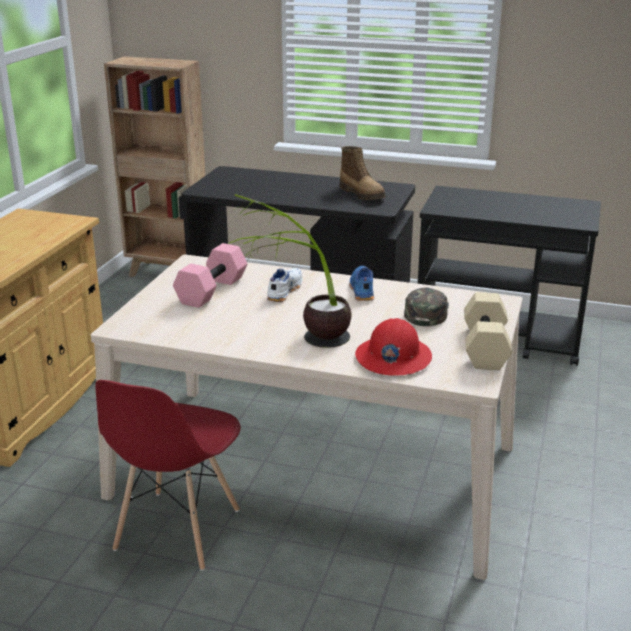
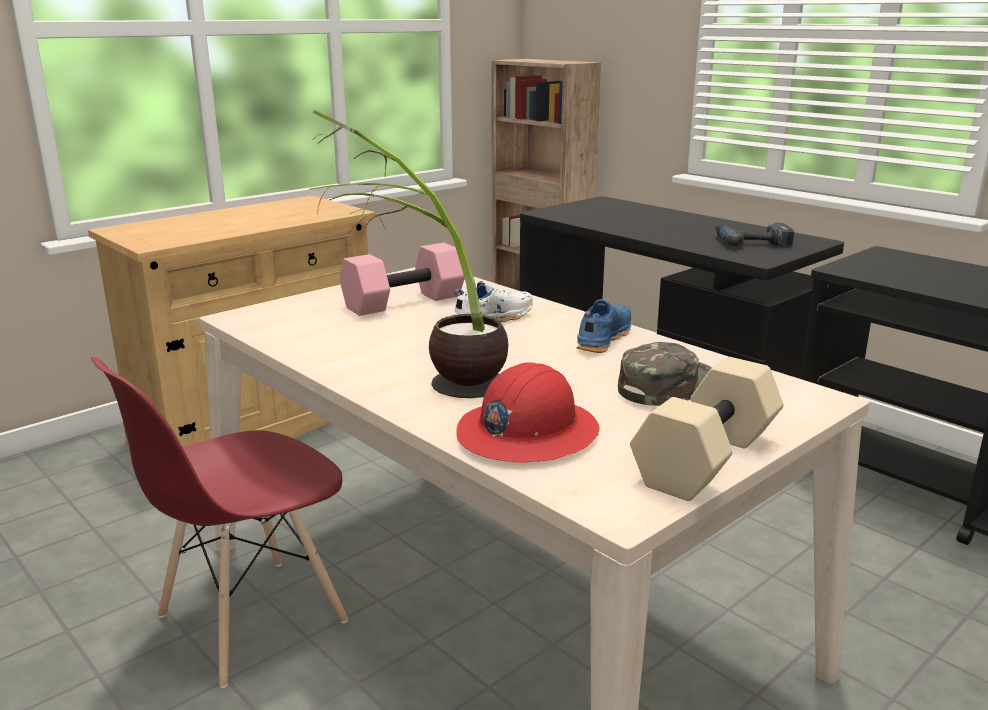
camera: 30 degrees right, 5 degrees down
boot [339,146,386,200] -> power drill [715,223,794,247]

